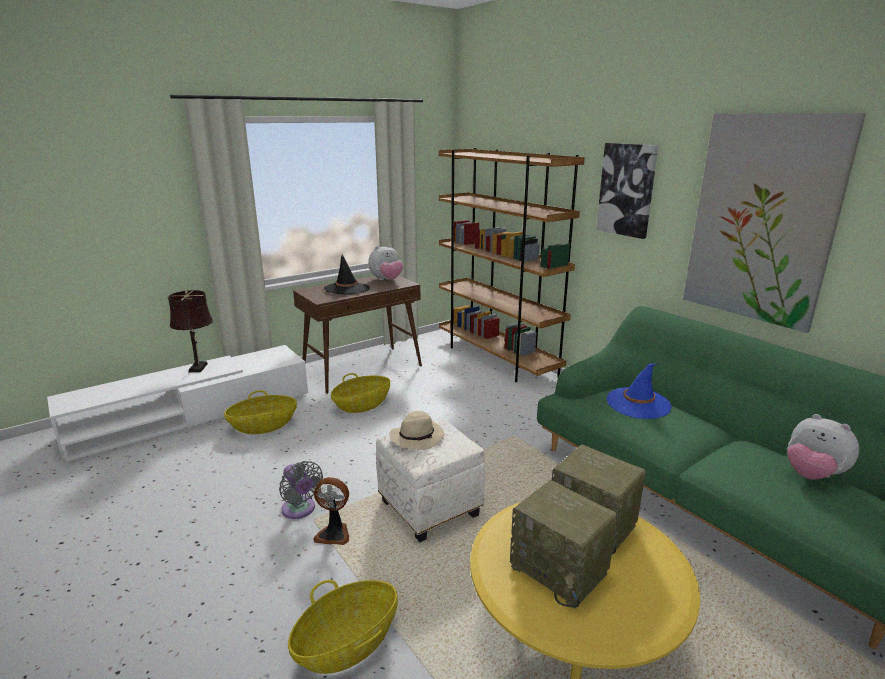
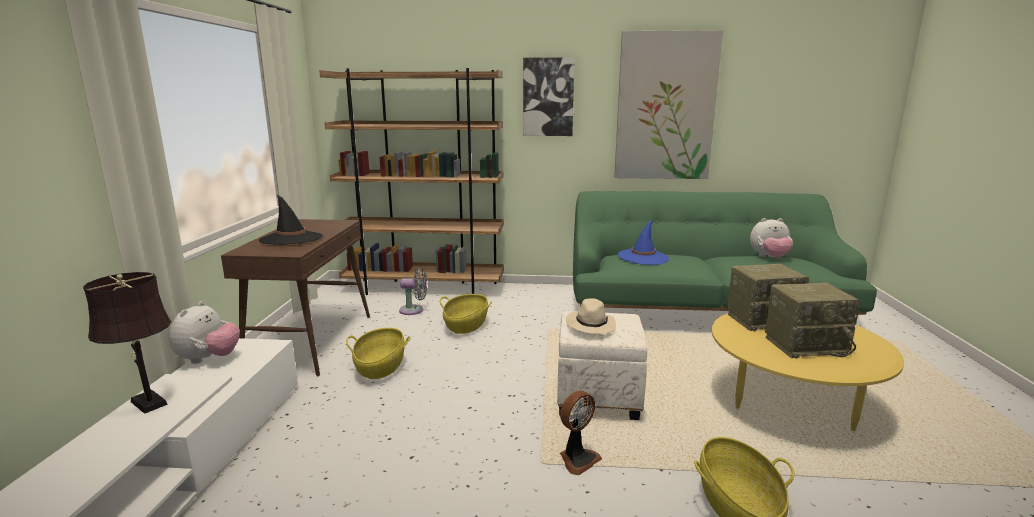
camera: 50 degrees left, 5 degrees down
basket [224,390,297,434] -> basket moved to [440,294,492,334]
grey fan [279,461,323,519] -> grey fan moved to [399,268,427,315]
plush toy [368,245,403,280] -> plush toy moved to [169,301,240,364]

